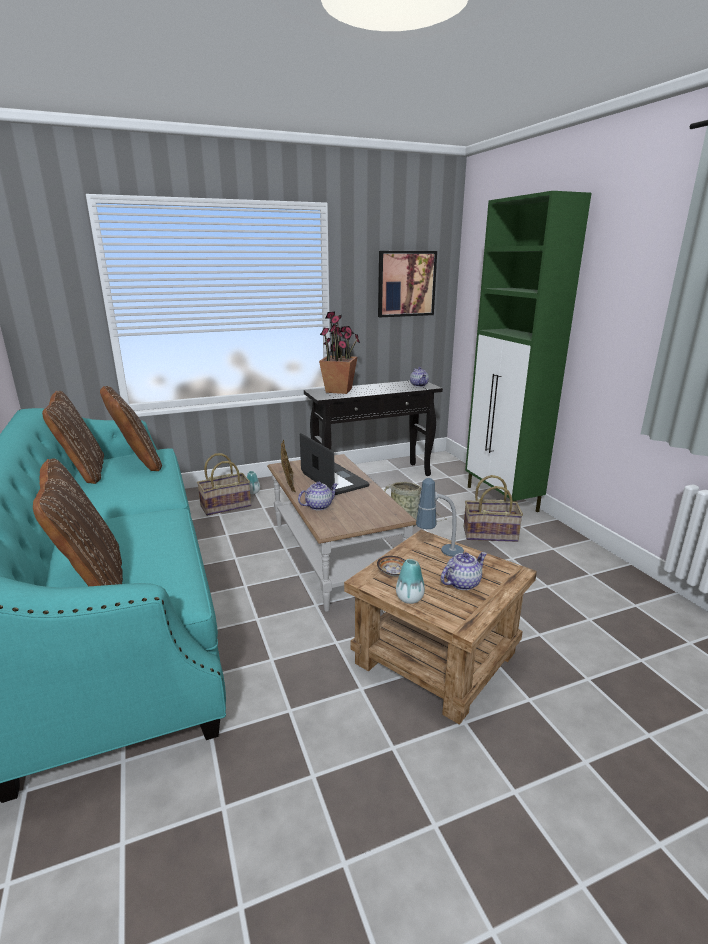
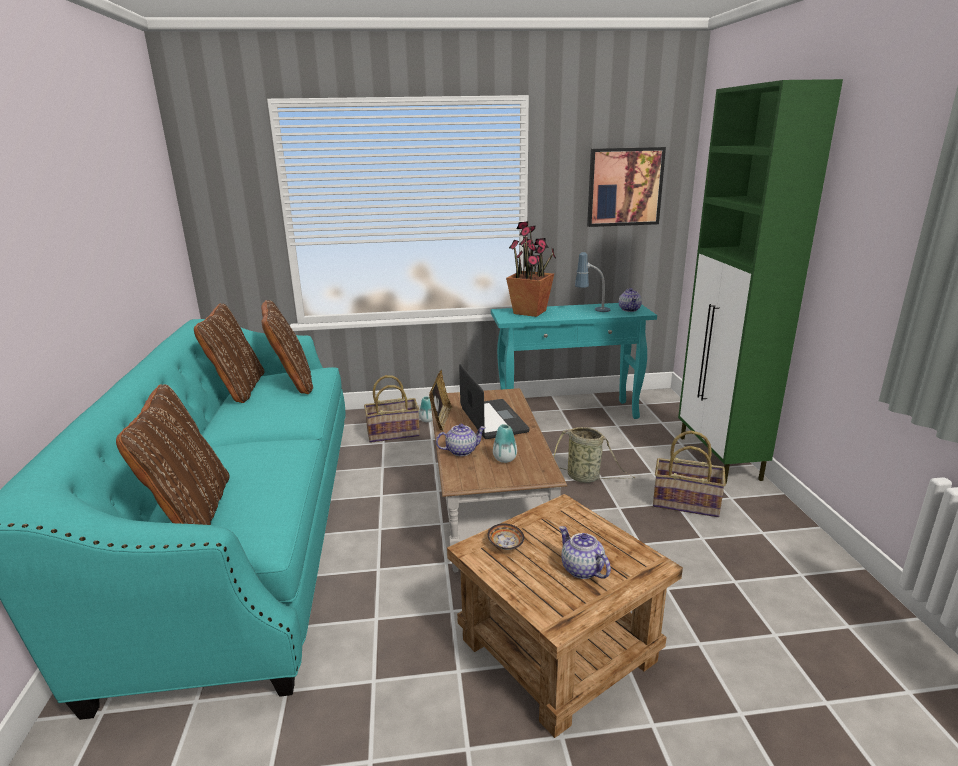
camera: 15 degrees right, 0 degrees up
black console table [304,380,443,476] -> turquoise console table [491,303,657,419]
vase [396,559,425,604] -> vase moved to [493,424,517,463]
table lamp [416,478,464,557] -> table lamp moved to [575,252,610,312]
teapot [441,552,487,590] -> teapot turned 105 degrees counterclockwise [559,526,611,579]

